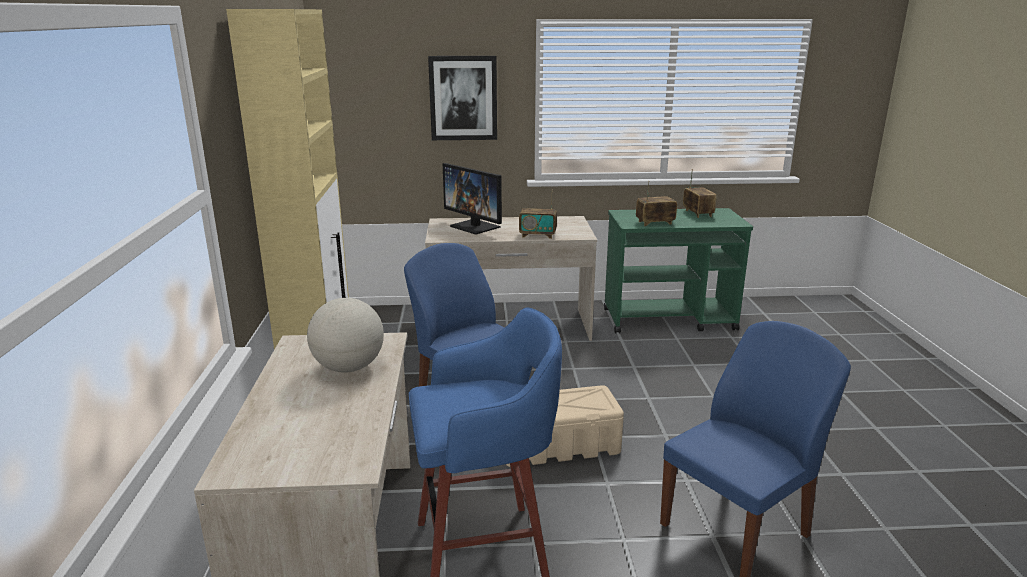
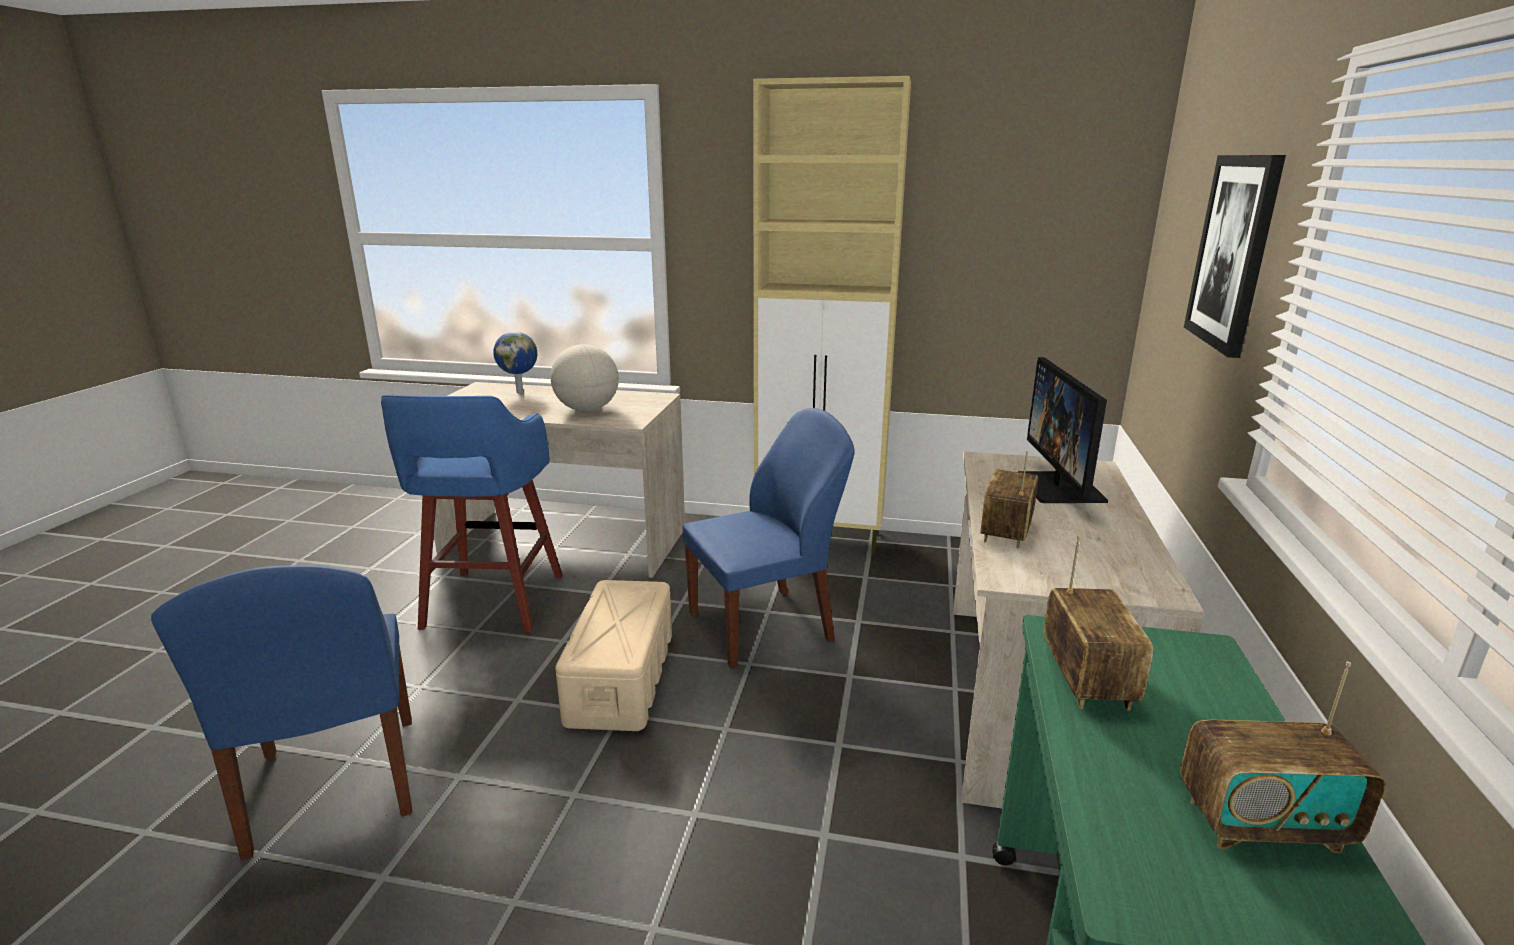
camera: 105 degrees right, 0 degrees up
monitor [443,163,502,234] -> monitor turned 60 degrees counterclockwise [1018,357,1108,503]
none -> globe [493,331,537,394]

